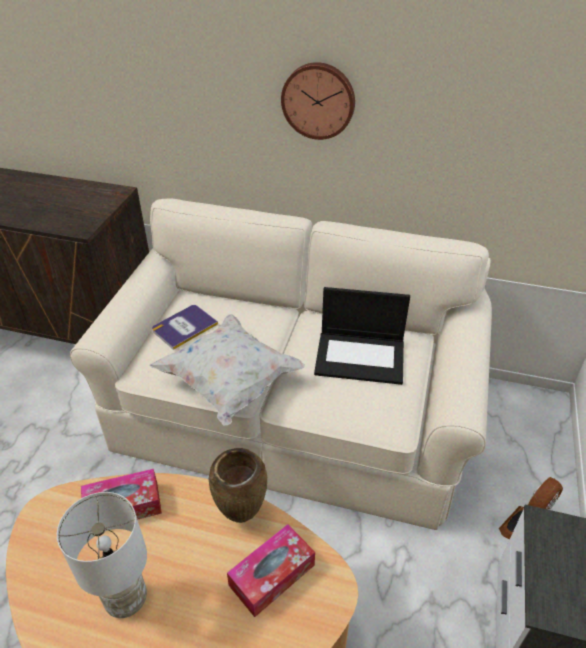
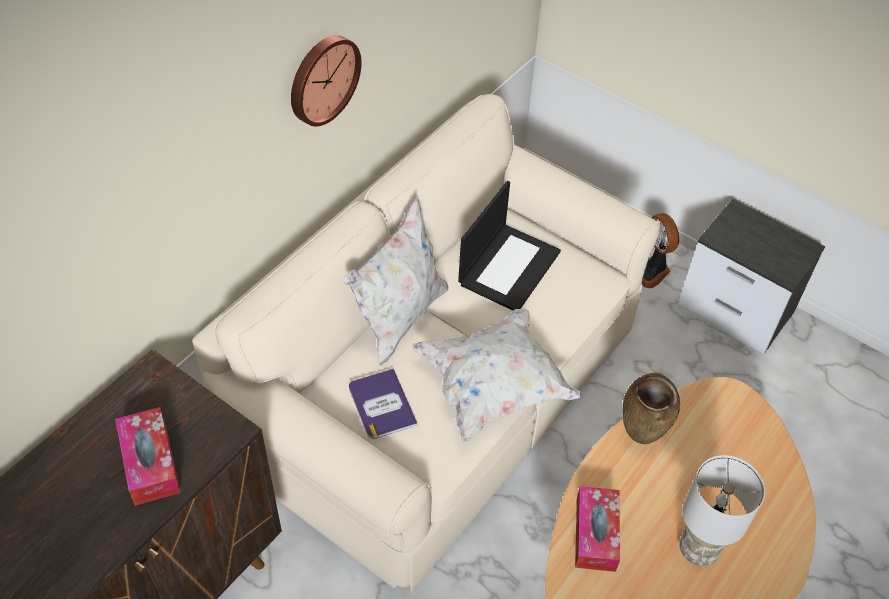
camera: 70 degrees left, 10 degrees up
tissue box [227,524,315,617] -> tissue box moved to [115,407,181,506]
none -> white pillow [344,197,448,365]

